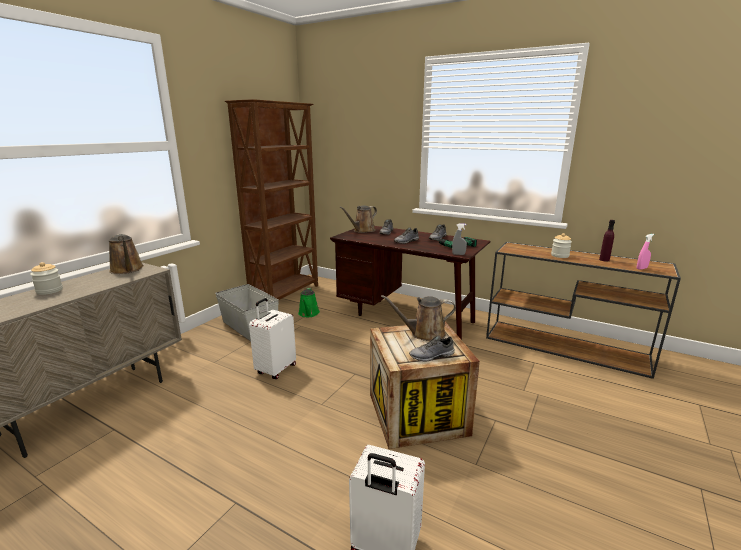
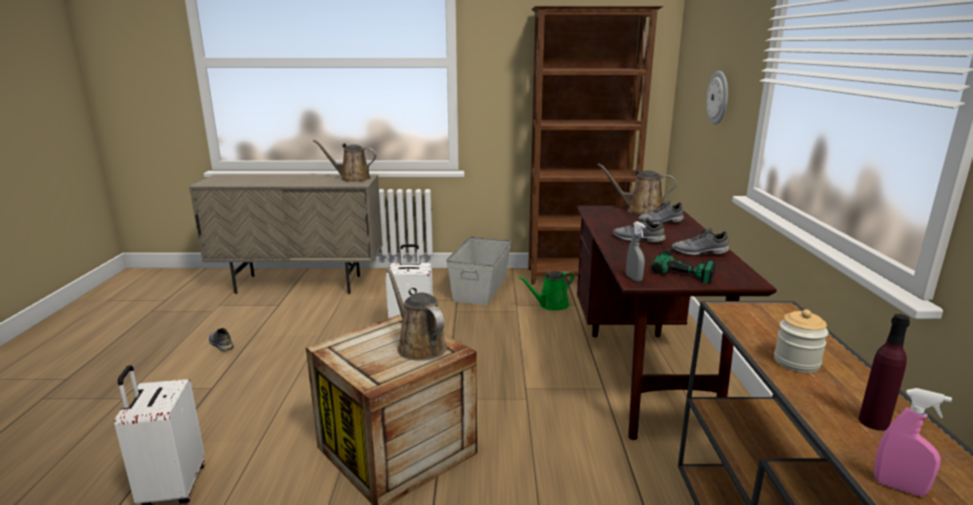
camera: 60 degrees right, 0 degrees up
jar [30,262,63,295] -> none
brown watering can [109,234,144,274] -> brown watering can turned 75 degrees clockwise [313,140,377,182]
grey shoe [409,335,455,361] -> grey shoe moved to [209,328,234,351]
none -> wall clock [706,71,728,125]

